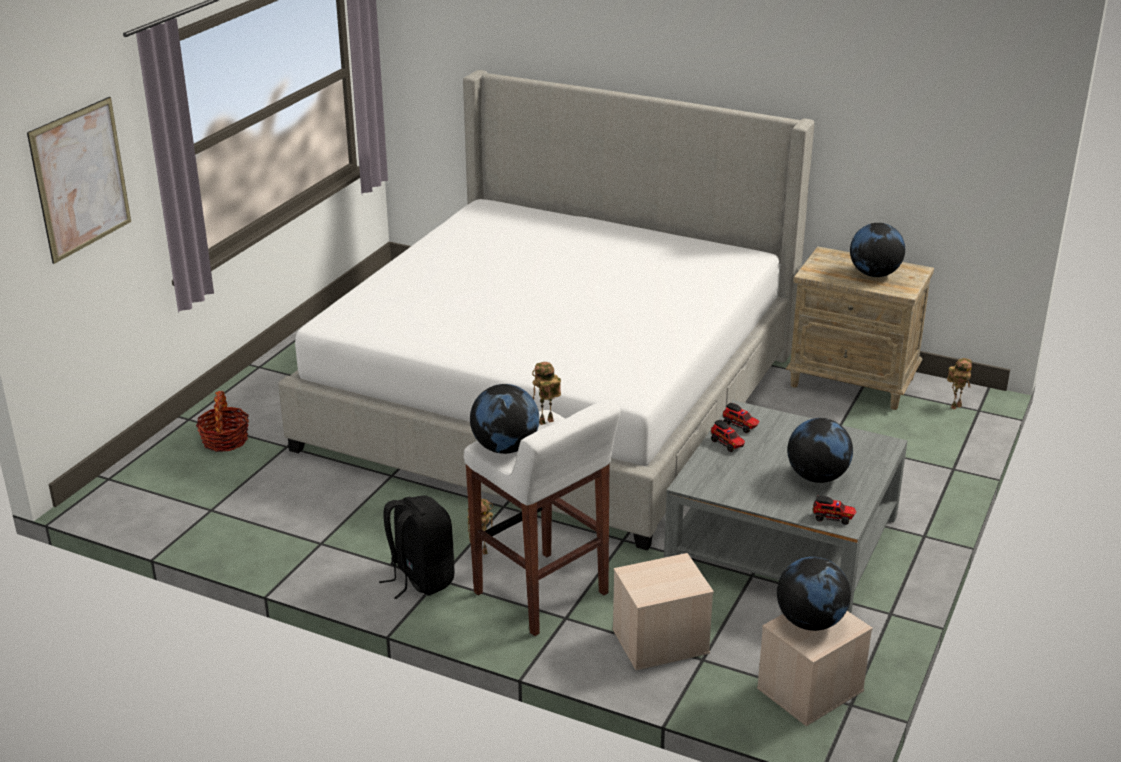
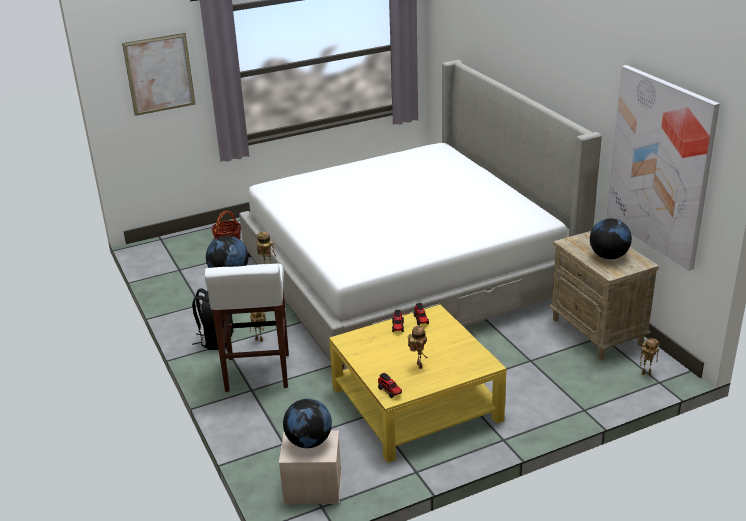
camera: 40 degrees right, 0 degrees up
beige storage box [613,553,714,670] -> none
grey coffee table [664,400,908,613] -> yellow coffee table [329,305,507,463]
globe [787,418,853,483] -> toy robot [408,326,428,369]
none -> picture [607,65,720,271]

